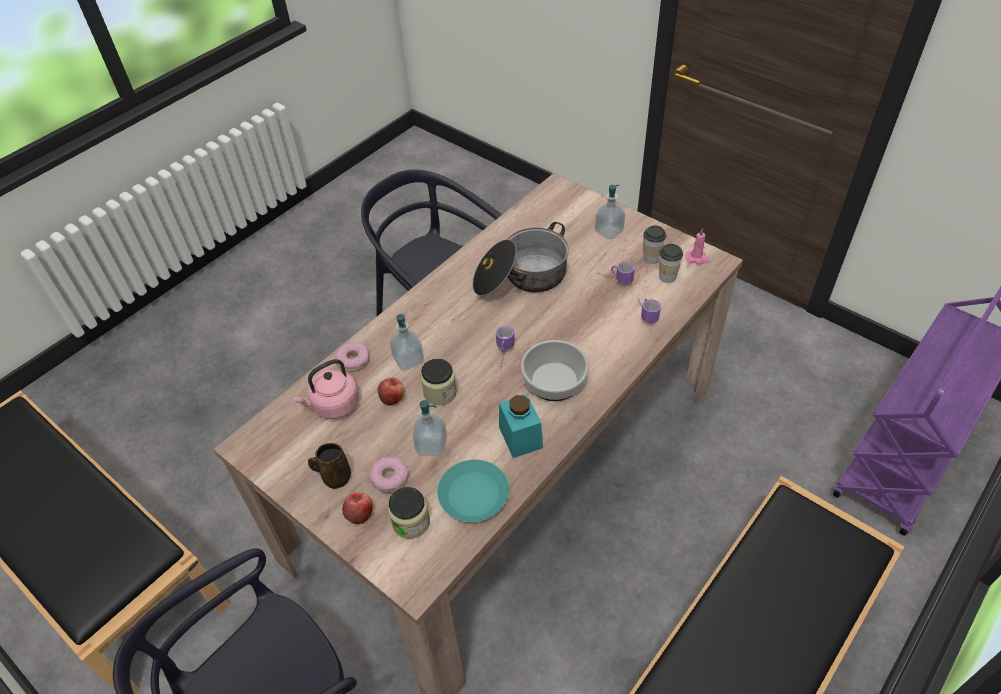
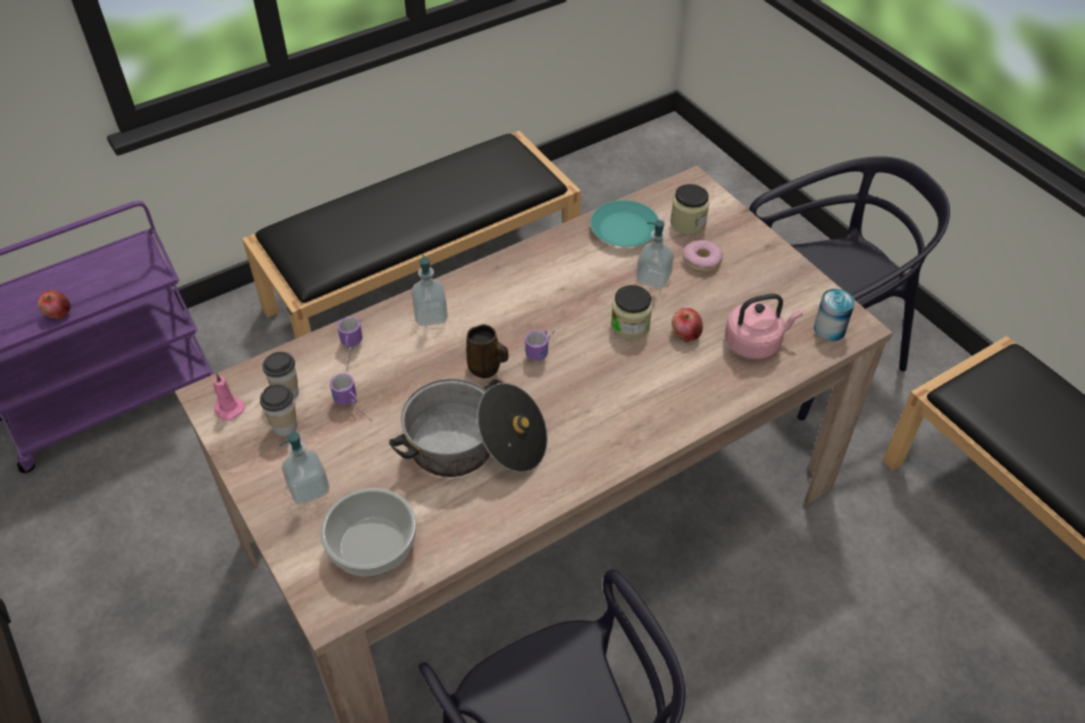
camera: 165 degrees left, 0 degrees up
brown mug [308,443,351,489] -> brown mug moved to [466,324,508,378]
donut [335,342,370,372] -> none
apple [342,492,373,524] -> apple moved to [38,290,70,319]
soap dispenser [390,314,424,370] -> soap dispenser moved to [411,255,448,326]
turquoise jar [499,394,543,458] -> none
bowl [521,340,589,401] -> bowl moved to [320,488,416,577]
none -> can [814,289,855,341]

